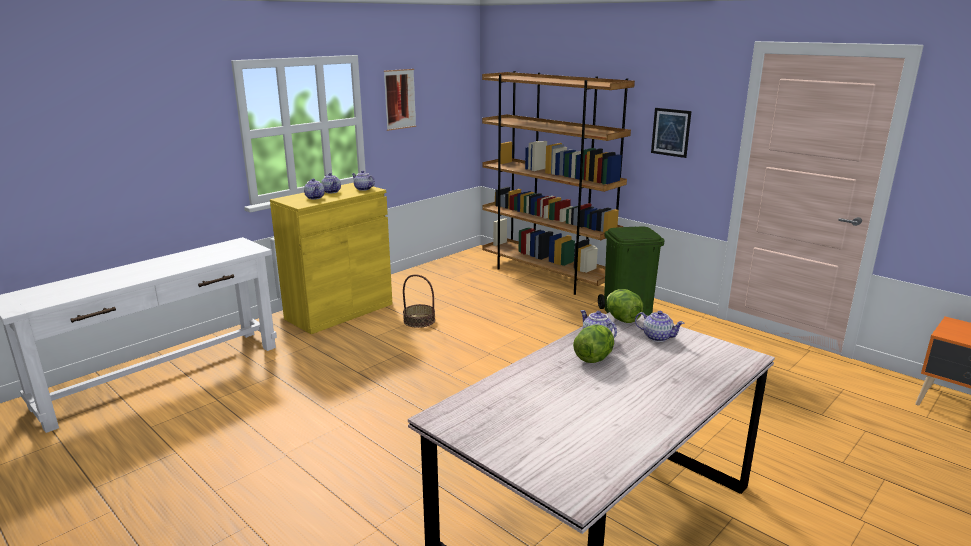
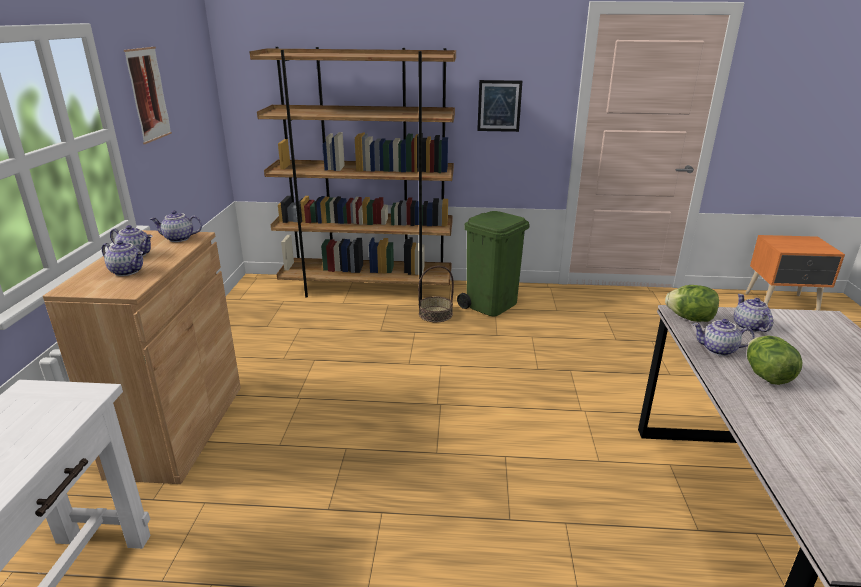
camera: 40 degrees left, 5 degrees up
yellow cabinet [270,183,392,334] -> brown cabinet [43,230,241,484]
basket [403,274,435,328] -> basket moved to [418,266,454,322]
teapot [635,311,684,342] -> teapot turned 90 degrees counterclockwise [734,294,773,332]

